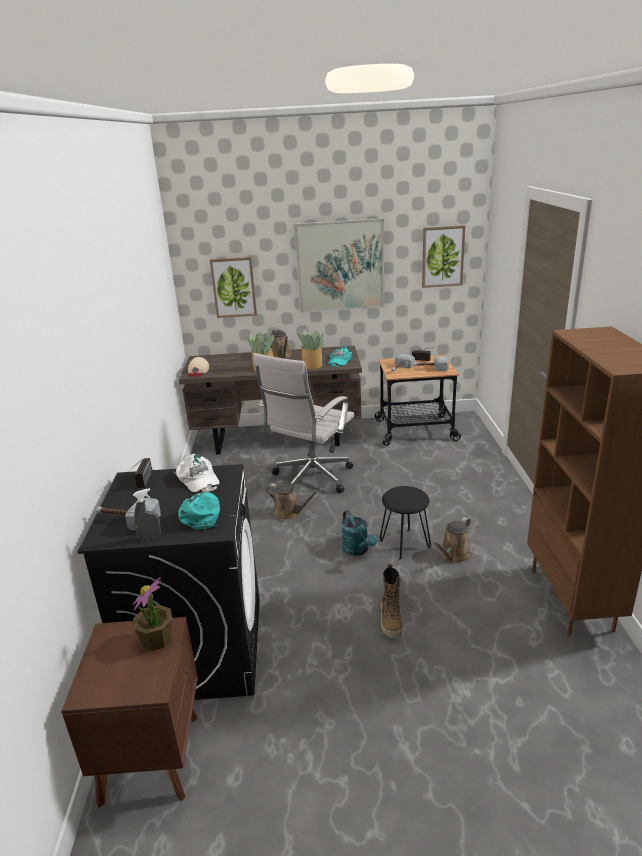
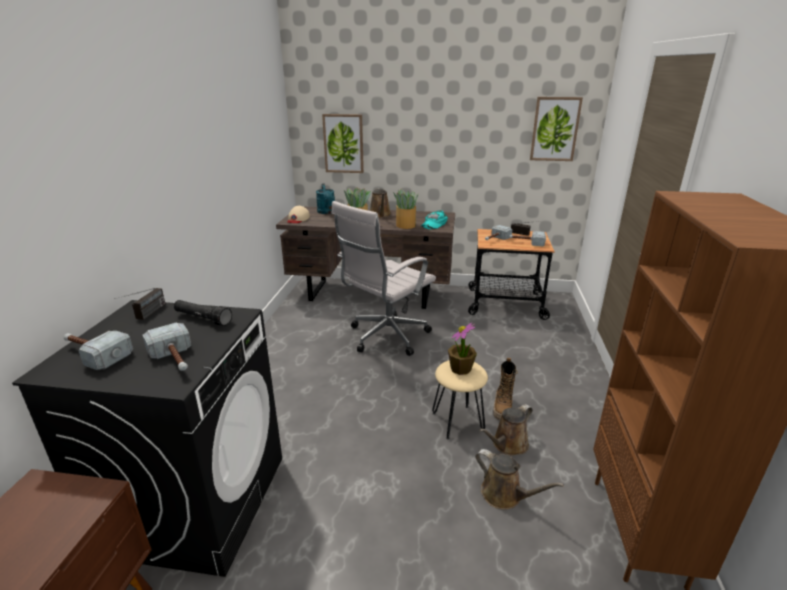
camera: 10 degrees right, 0 degrees up
potted plant [132,577,172,651] -> potted plant moved to [448,322,477,375]
grey spray bottle [133,488,161,541] -> none
white cap [174,454,220,493] -> black flashlight [174,300,232,326]
turquoise cap [178,492,220,531] -> hammer [143,322,191,371]
brown watering can [266,483,320,520] -> brown watering can moved to [475,449,564,510]
picture [294,218,384,313] -> none
turquoise watering can [342,510,377,556] -> turquoise watering can moved to [316,183,335,214]
black stool [380,486,431,560] -> beige stool [432,360,488,439]
boot [381,564,402,638] -> boot moved to [493,358,518,420]

